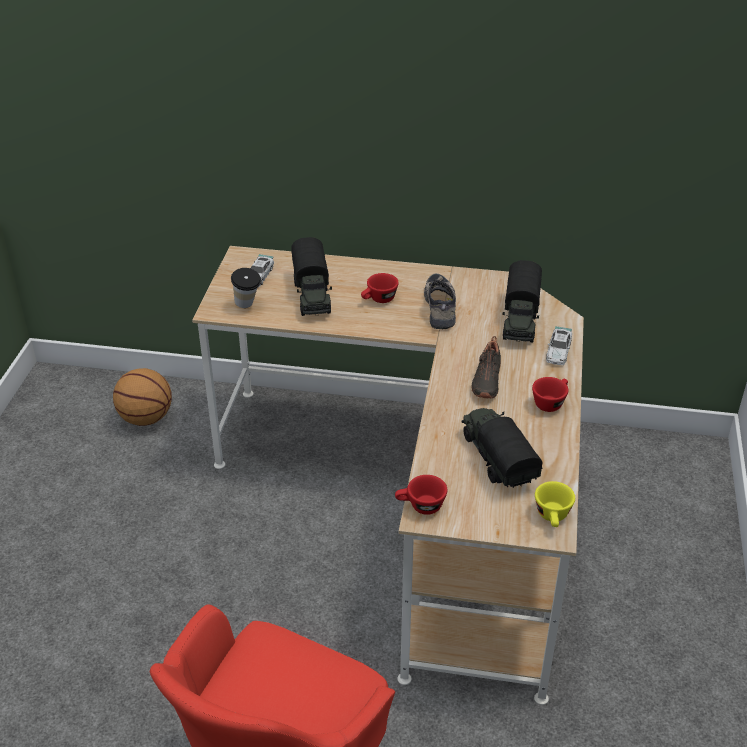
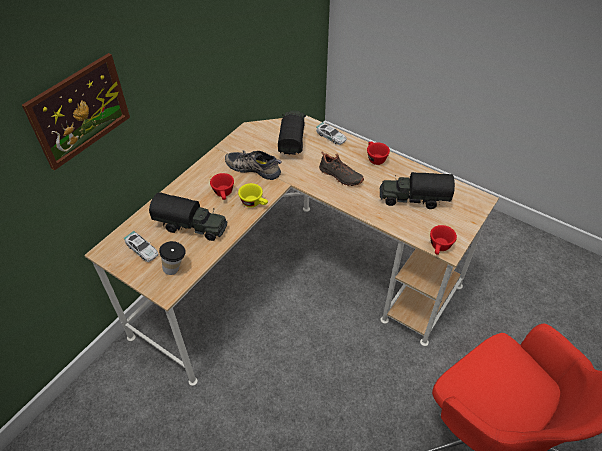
camera: 65 degrees left, 10 degrees up
basketball [113,368,172,426] -> none
toy truck [502,260,542,342] -> toy truck turned 120 degrees counterclockwise [278,111,306,155]
yellow cup [535,481,575,527] -> yellow cup moved to [238,183,268,208]
none -> picture [22,53,130,171]

